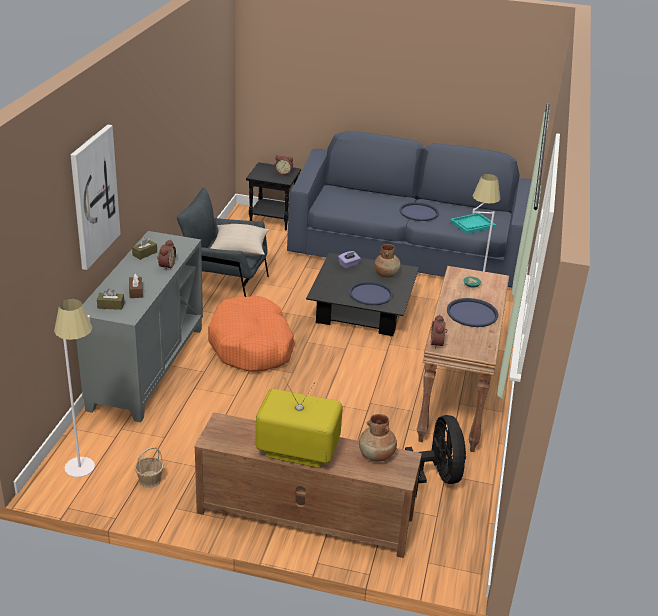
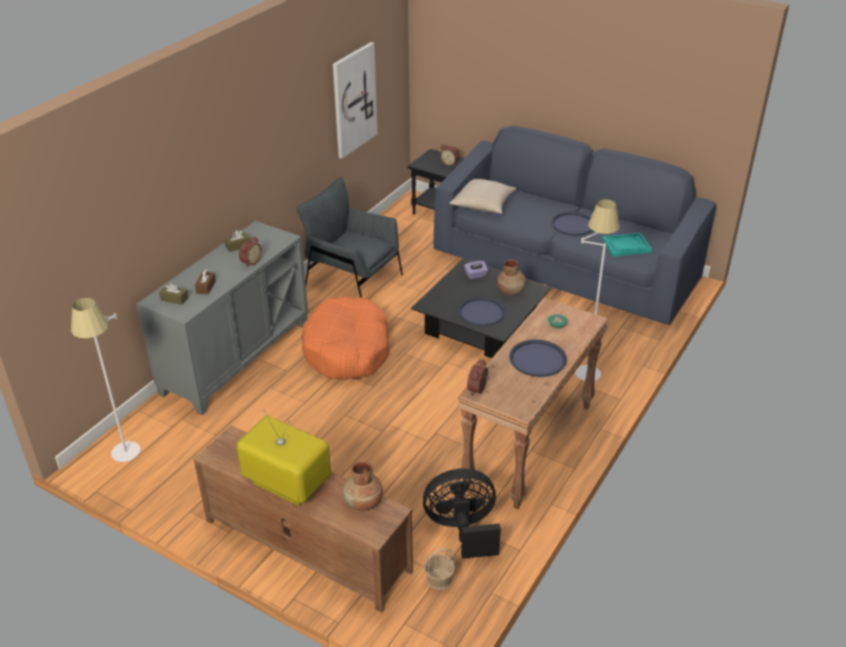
camera: 20 degrees right, 5 degrees up
picture [71,125,121,270] -> picture moved to [333,42,378,159]
basket [135,447,163,488] -> basket moved to [424,548,455,590]
beige pillow [211,224,270,255] -> beige pillow moved to [449,179,517,214]
black fan [405,415,466,496] -> black fan turned 105 degrees counterclockwise [423,468,501,559]

